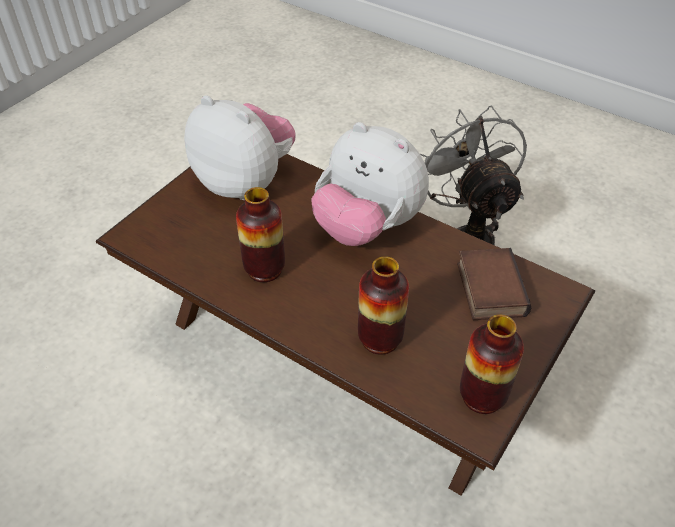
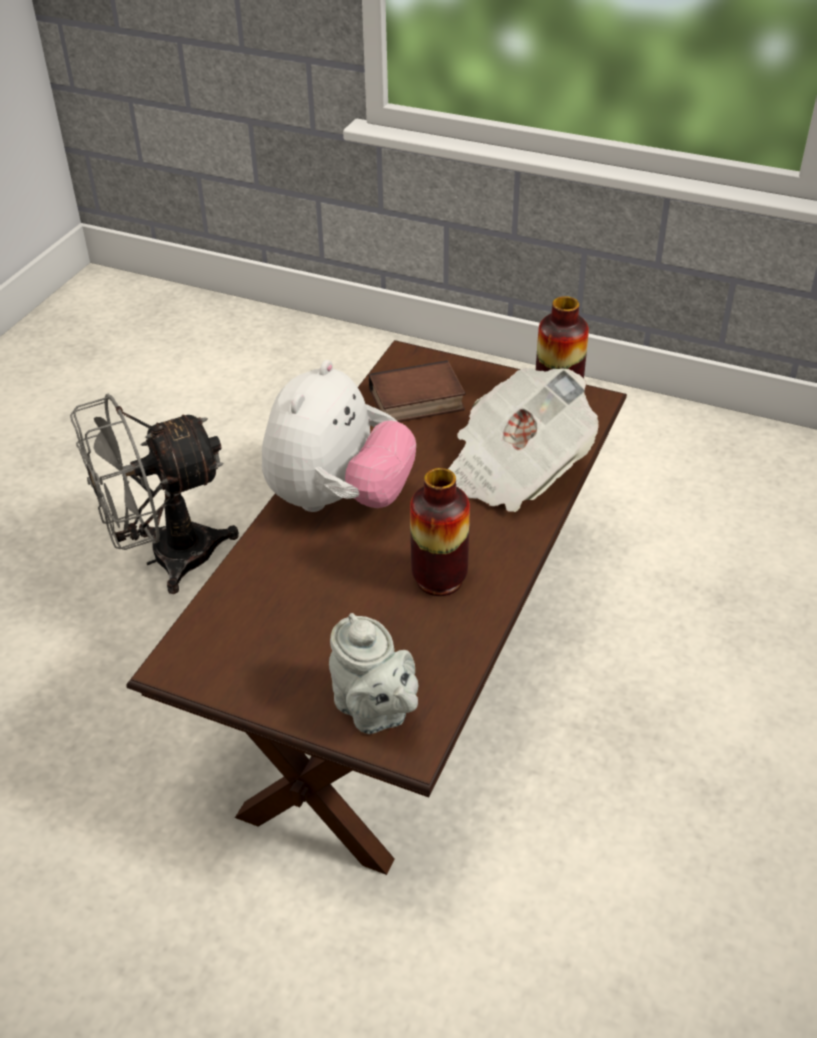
camera: 100 degrees left, 5 degrees down
plush toy [184,95,296,200] -> none
vase [358,256,409,355] -> newspaper [448,368,599,512]
none -> grey teapot [329,613,418,734]

